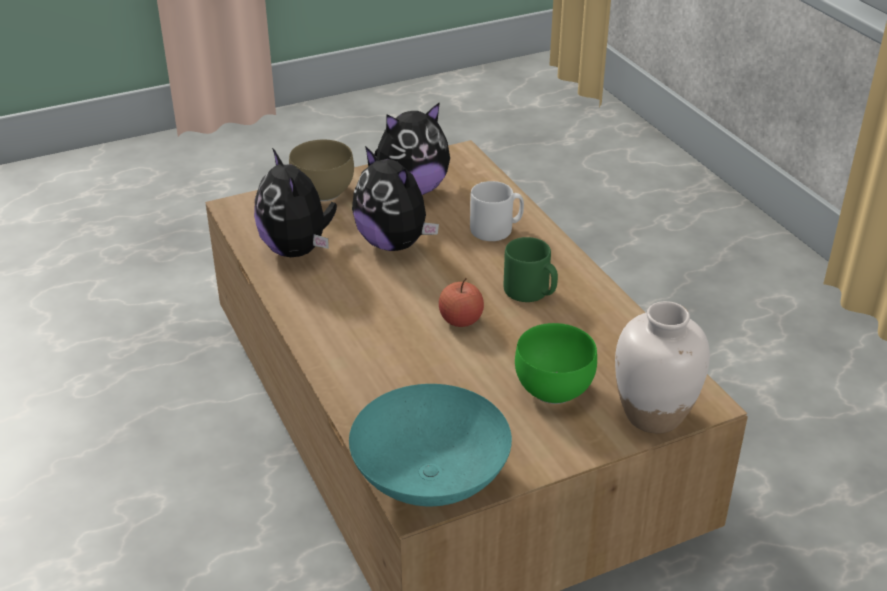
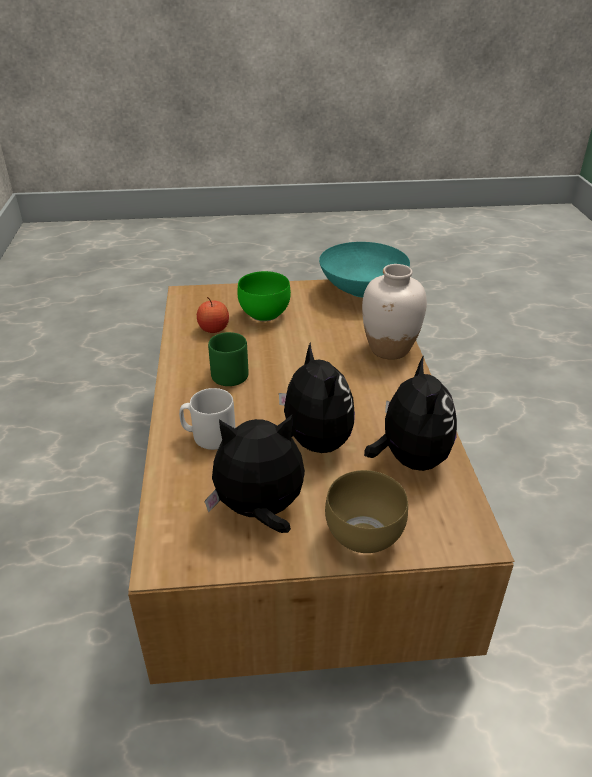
camera: 160 degrees left, 0 degrees up
apple [439,278,484,327] -> apple moved to [197,297,229,333]
white vase [615,301,710,434] -> white vase moved to [362,264,427,360]

